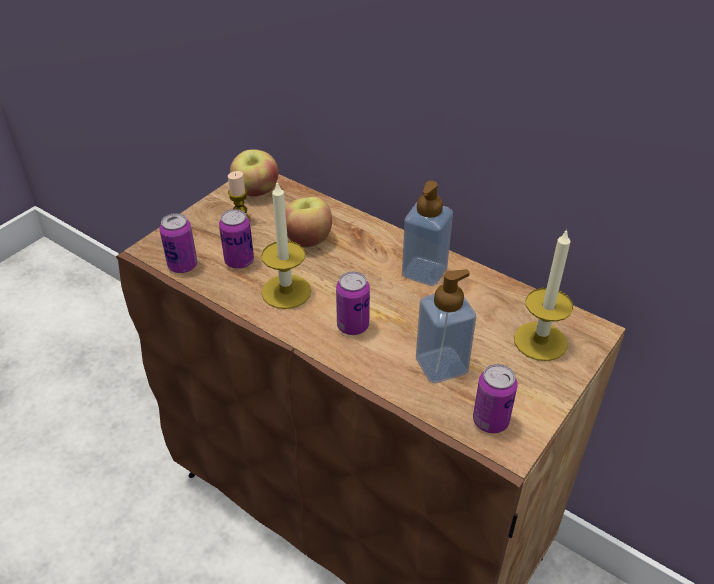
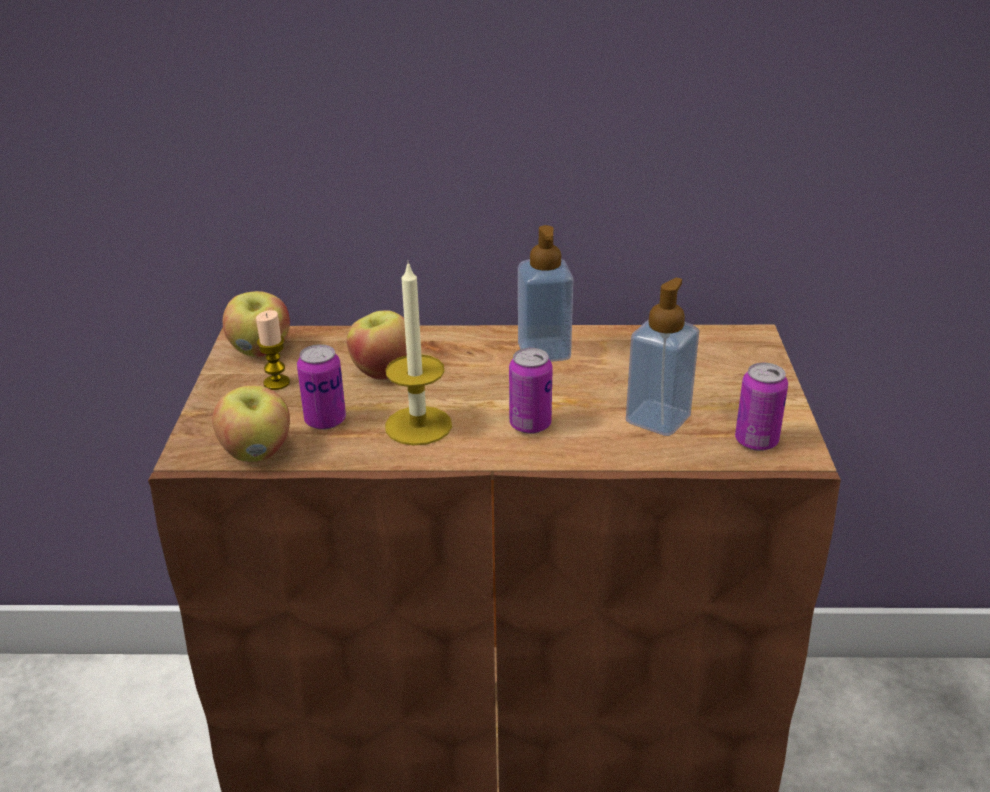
camera: 35 degrees left, 10 degrees down
can [160,213,197,273] -> apple [212,385,290,462]
candle [514,228,573,361] -> none

